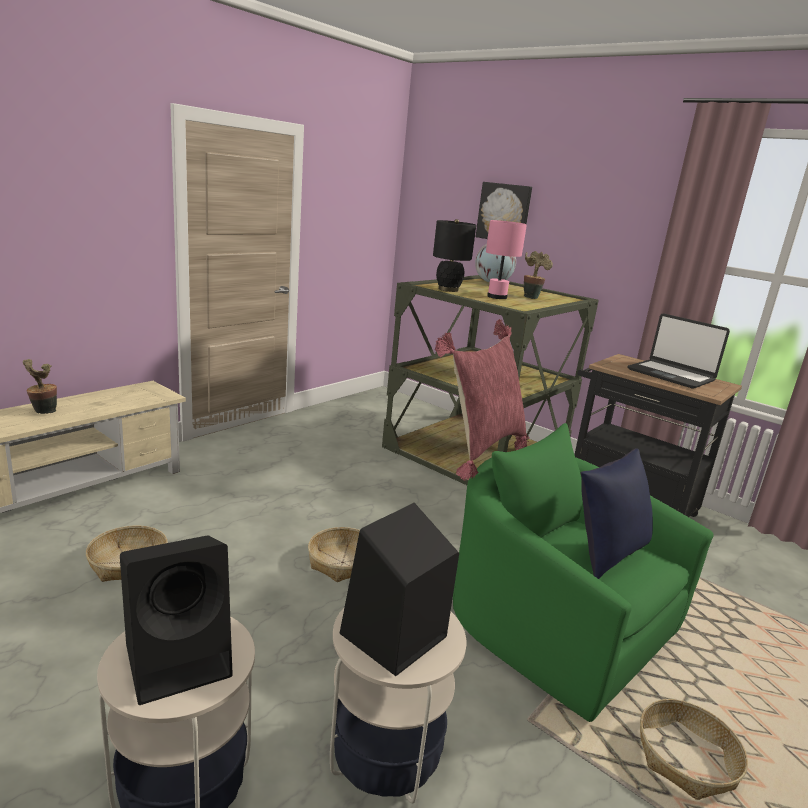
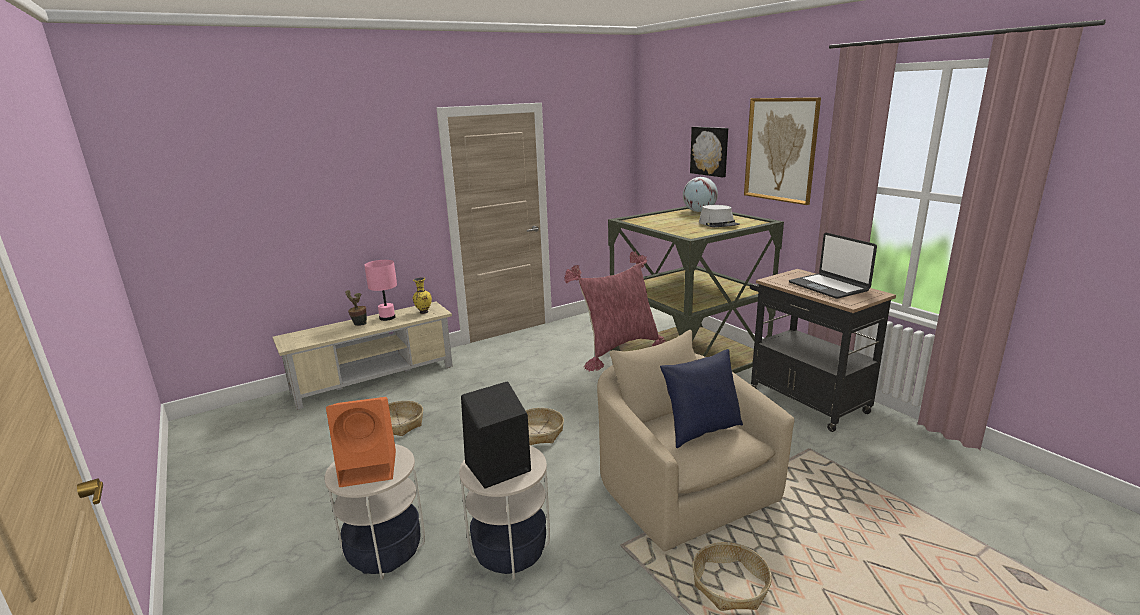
camera: 20 degrees right, 0 degrees up
black speaker [120,535,233,705] -> orange speaker [326,397,396,487]
black table lamp [433,219,476,292] -> none
green armchair [453,423,714,722] -> beige armchair [597,330,794,551]
pink table lamp [486,220,527,299] -> pink table lamp moved to [365,260,397,321]
potted plant [524,251,553,299] -> grey hat [699,205,740,227]
none -> yellow vase [413,277,432,314]
none -> picture [744,97,821,205]

